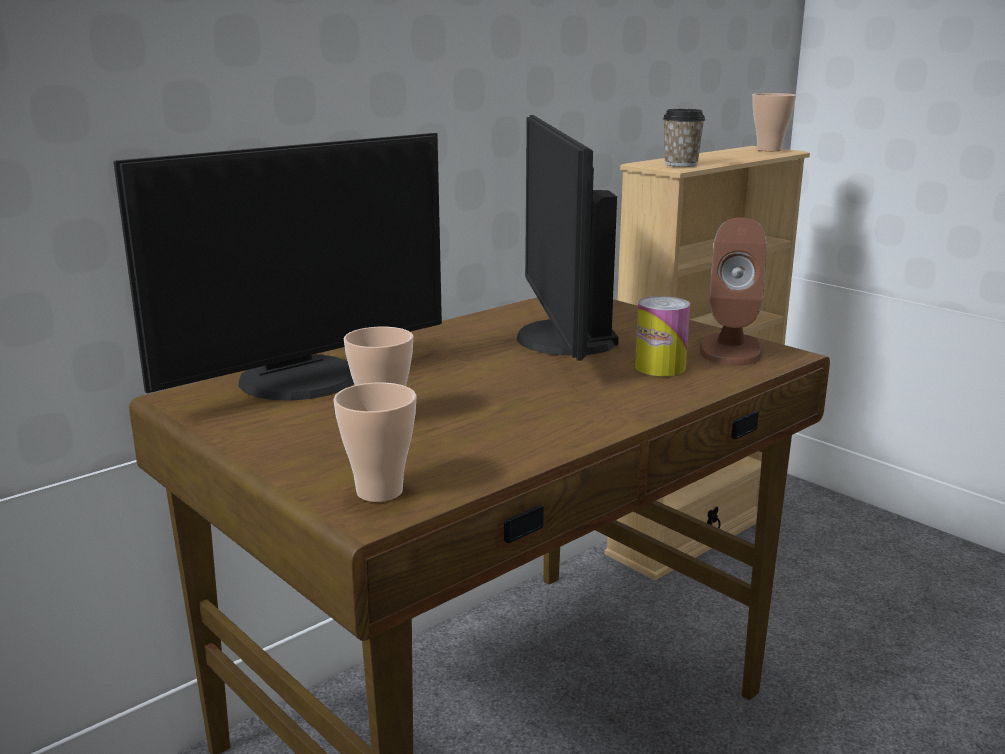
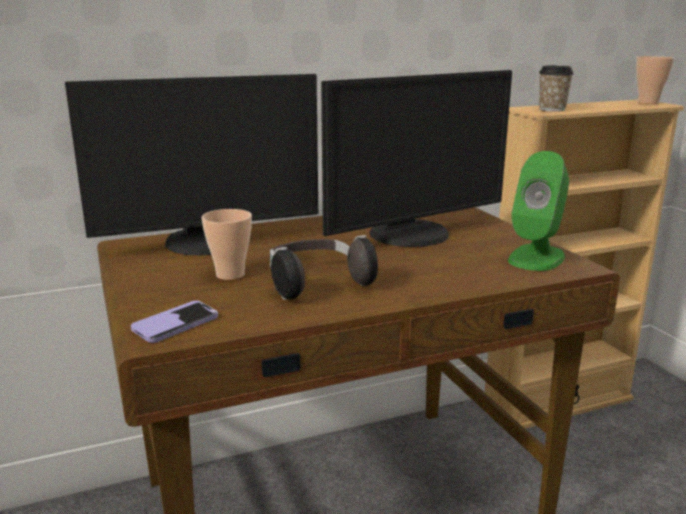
camera: 20 degrees right, 0 degrees up
cup [333,383,417,502] -> phone [131,301,218,343]
monitor [517,115,618,361] -> monitor turned 135 degrees counterclockwise [321,70,512,247]
can [635,296,690,376] -> none
brown speaker [700,218,767,365] -> green speaker [508,151,569,271]
none -> headphones [270,235,378,300]

